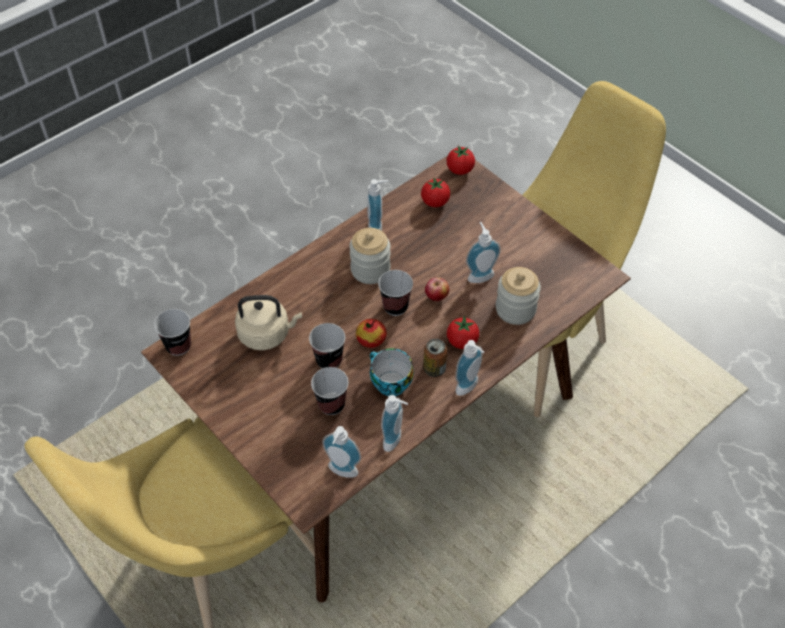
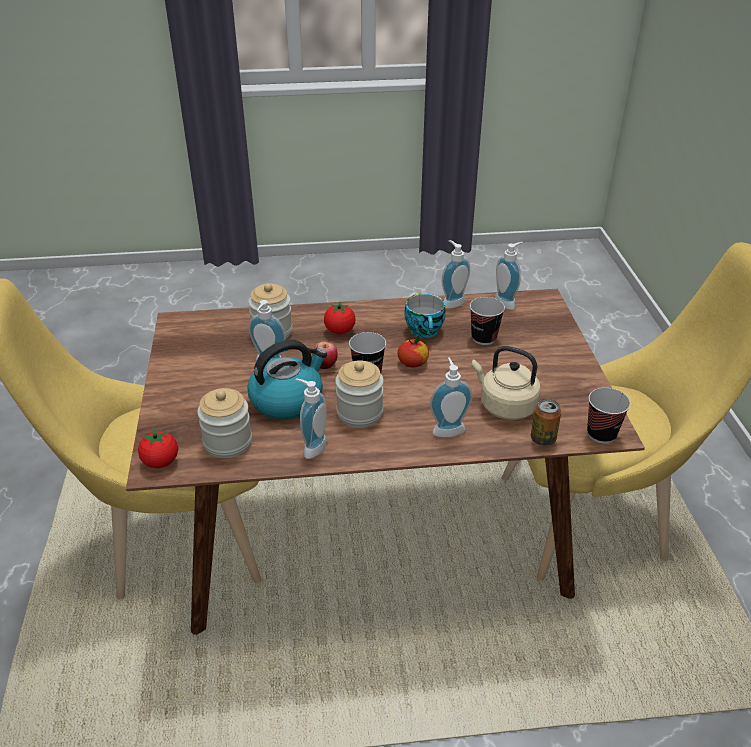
camera: 145 degrees left, 15 degrees down
cup [309,323,345,369] -> none
tomato [421,178,450,207] -> jar [197,388,252,458]
can [423,339,447,377] -> can moved to [531,399,561,446]
soap dispenser [455,340,484,396] -> soap dispenser moved to [430,358,473,437]
none -> kettle [247,340,327,420]

